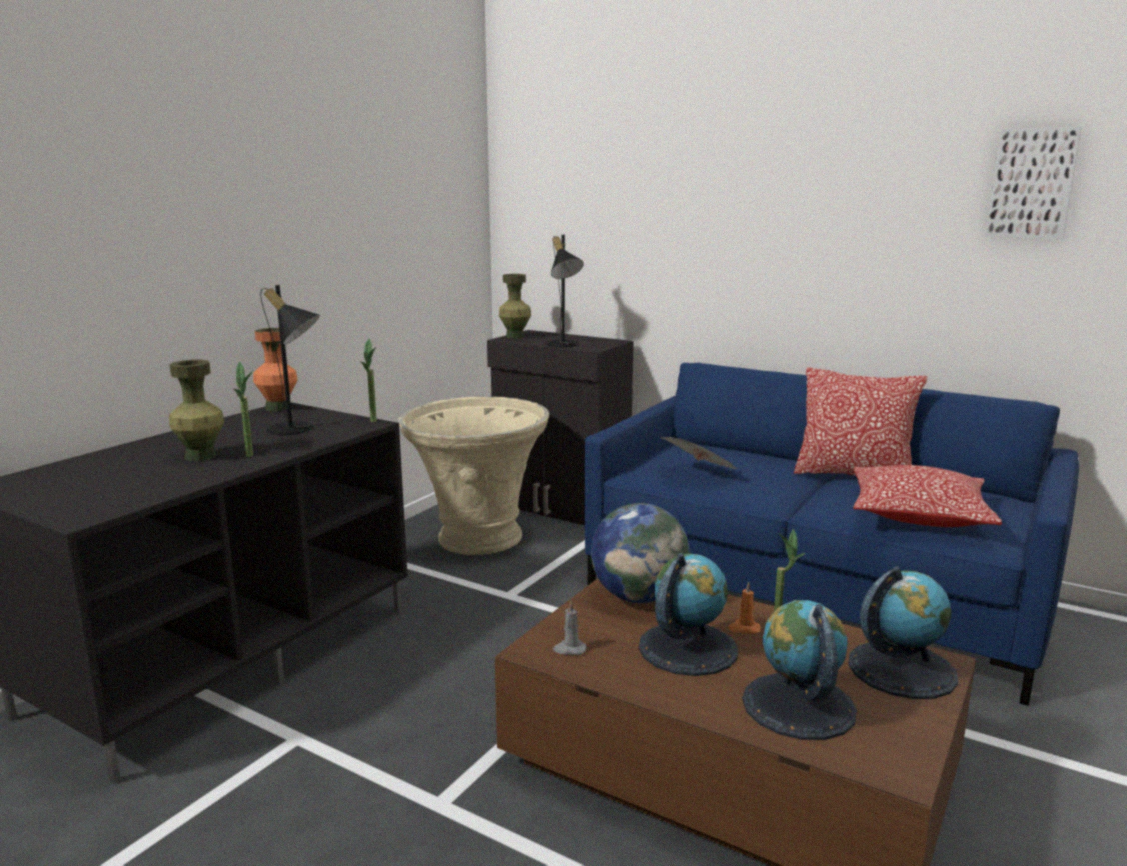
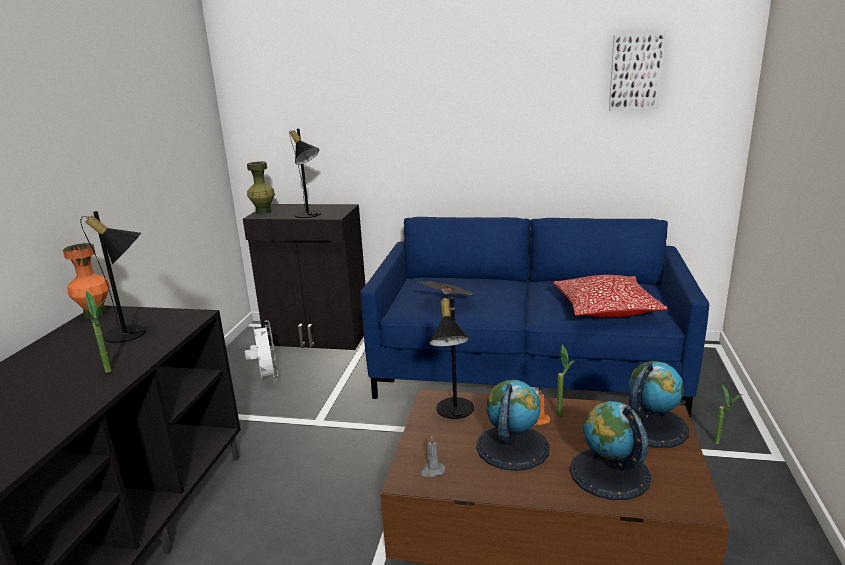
camera: 20 degrees left, 5 degrees up
green vase [169,360,224,461] -> none
potted plant [360,339,377,422] -> potted plant moved to [714,385,743,444]
beige planter [398,396,549,555] -> white fan [244,320,279,382]
globe [591,503,690,603] -> black table lamp [429,296,474,419]
pillow [794,367,927,475] -> none

